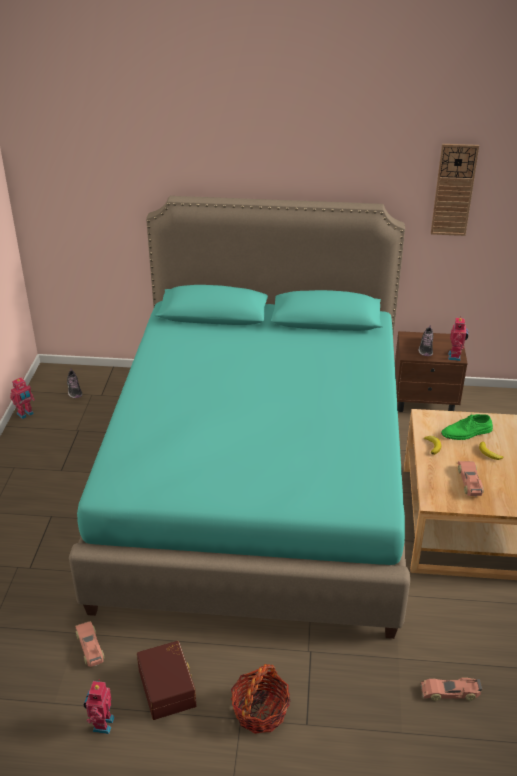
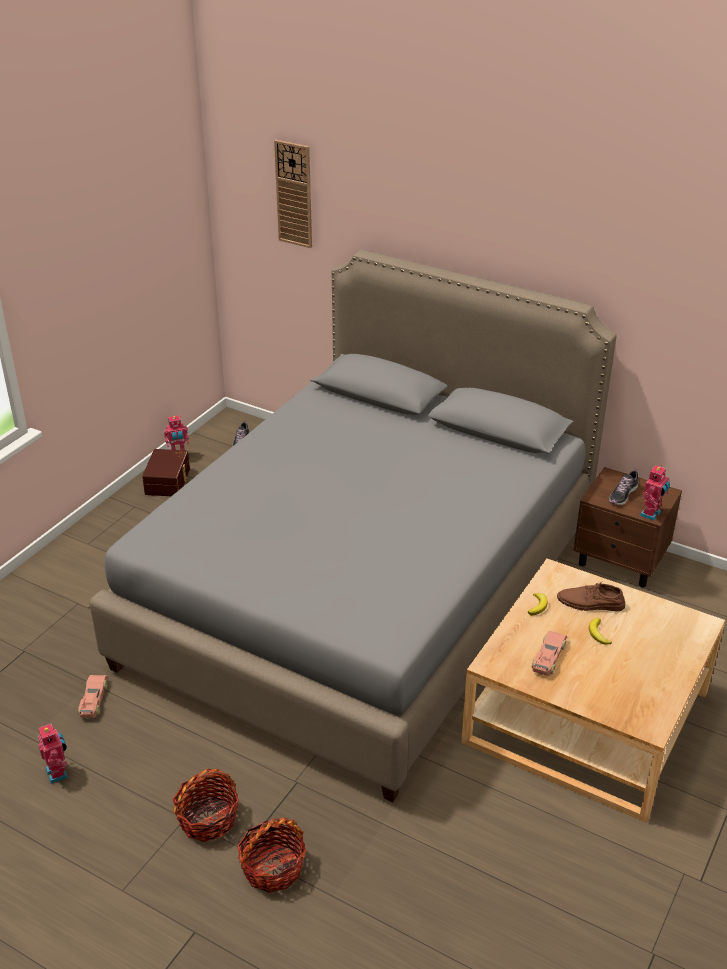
camera: 25 degrees right, 0 degrees up
turquoise bed [69,196,410,639] -> grey bed [89,250,617,802]
toy robot [83,679,114,734] -> toy robot turned 120 degrees clockwise [38,723,68,784]
brown storage box [137,641,196,720] -> brown storage box moved to [142,449,190,496]
toy car [421,677,482,701] -> none
wall clock [431,144,479,236] -> wall clock moved to [274,140,312,248]
green shoe [441,414,493,440] -> brown shoe [557,582,625,611]
none -> basket [237,817,306,893]

